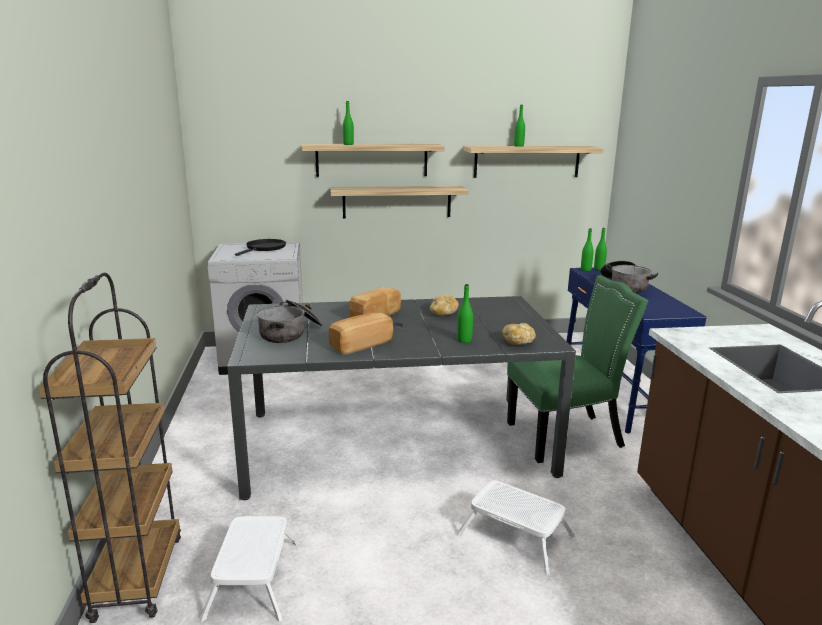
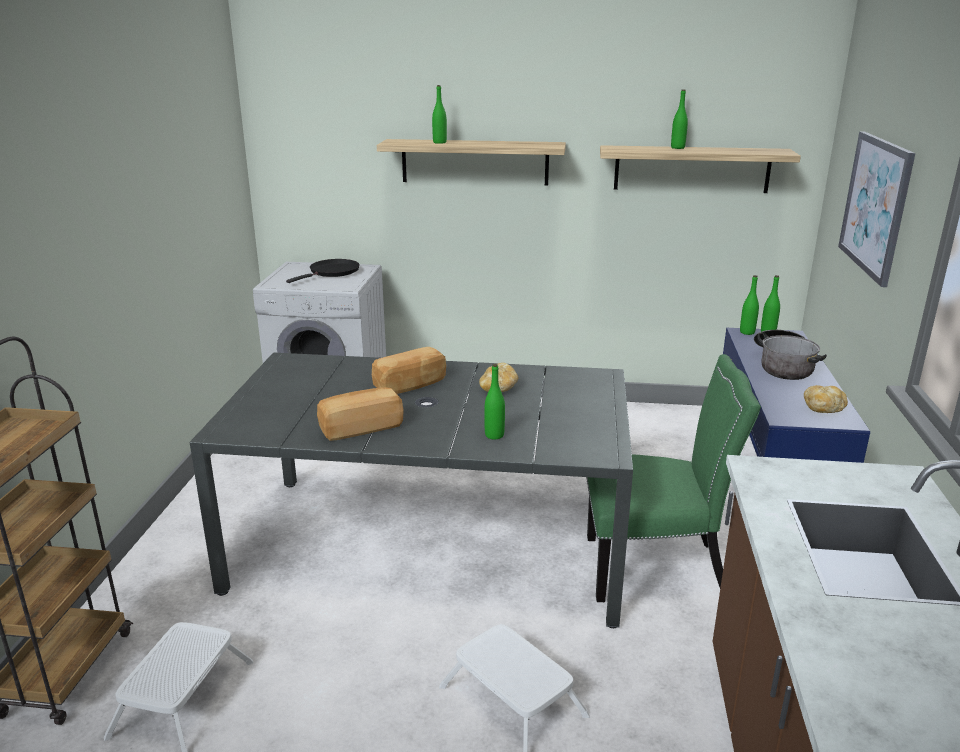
camera: 15 degrees right, 5 degrees up
cooking pot [256,300,322,343] -> none
shelf [330,186,469,218] -> none
bread [502,323,536,345] -> bread moved to [804,385,848,413]
none -> picture [838,131,915,287]

